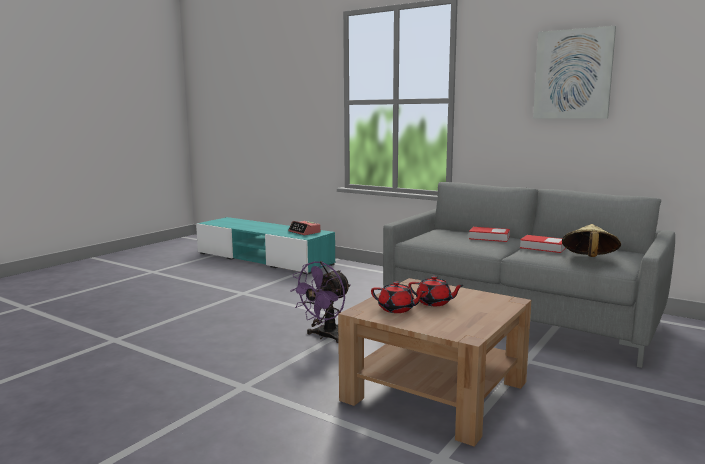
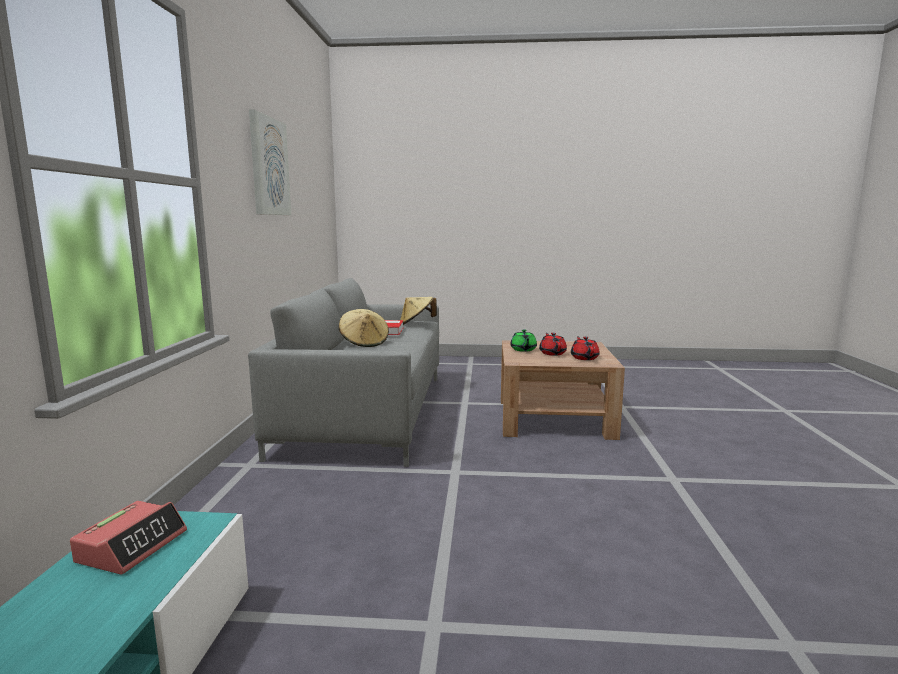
camera: 120 degrees left, 0 degrees up
purple fan [290,261,351,343] -> none
book [469,227,510,242] -> beige hat [339,309,389,347]
none -> green teapot [510,329,537,352]

